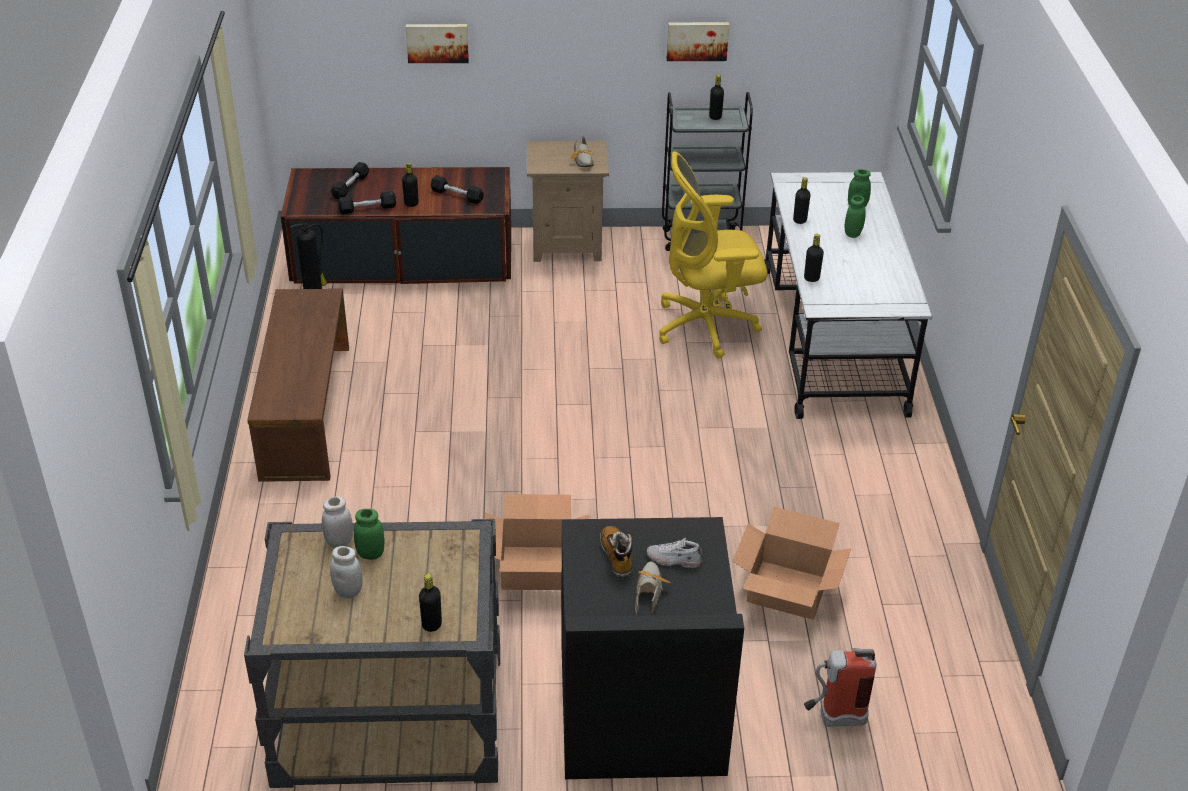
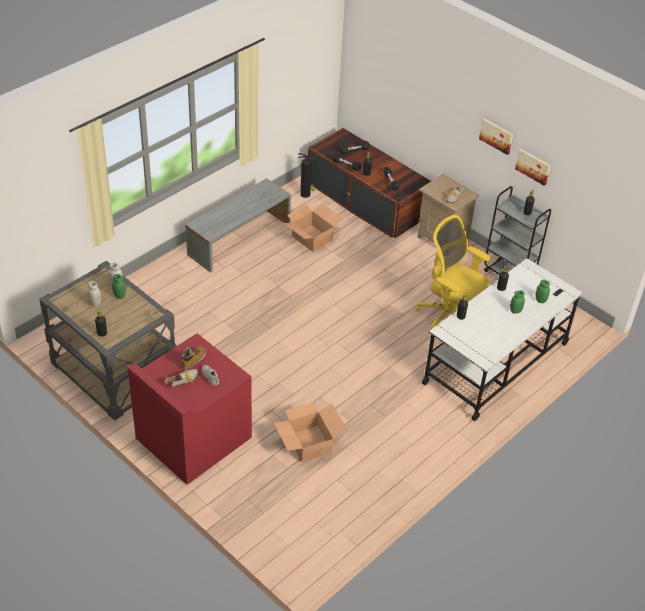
camera: 45 degrees right, 5 degrees up
brown bench [247,289,349,482] -> grey bench [185,178,291,273]
picture [406,24,469,63] -> picture moved to [479,118,513,155]
cardboard box [485,494,590,590] -> cardboard box moved to [284,204,343,252]
black washing machine [562,517,744,779] -> red washing machine [127,333,252,485]
fire extinguisher [804,648,876,726] -> none

